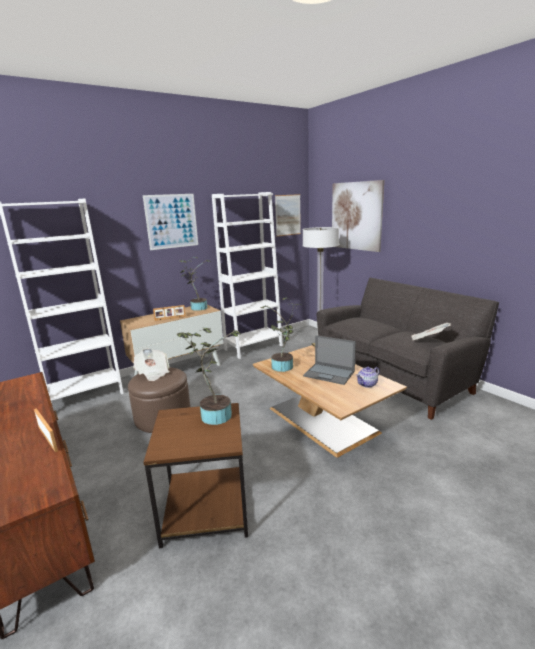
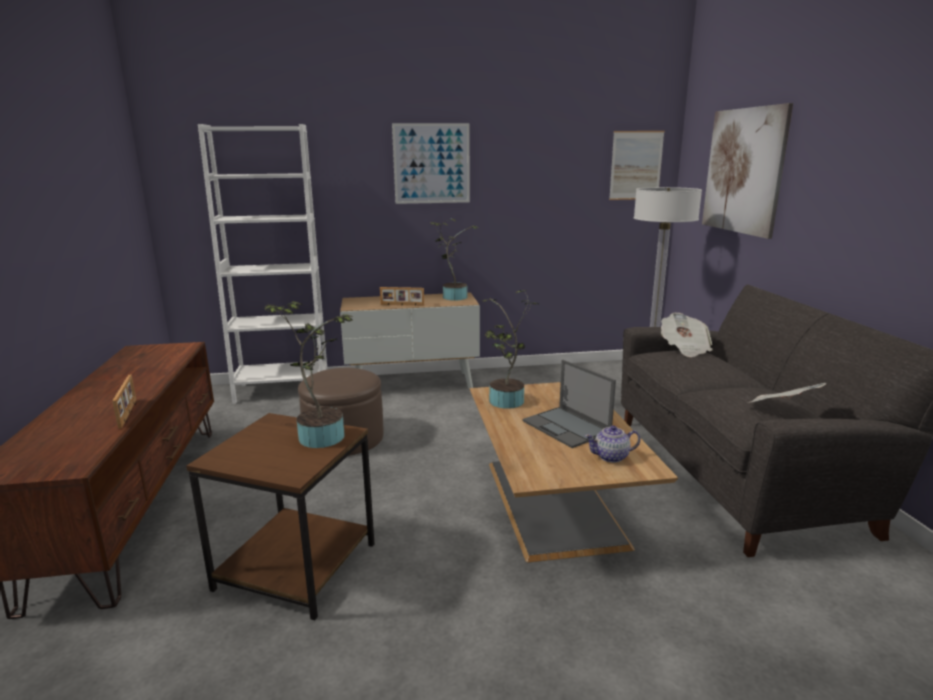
camera: 25 degrees right, 0 degrees up
newspaper [133,348,170,381] -> newspaper moved to [661,313,713,357]
white bookcase [212,192,283,359] -> none

